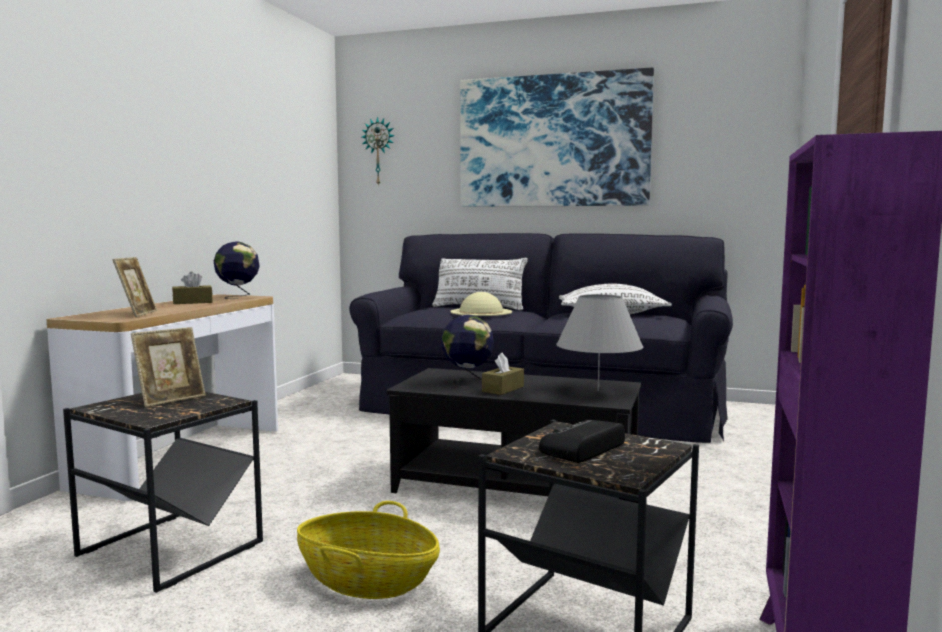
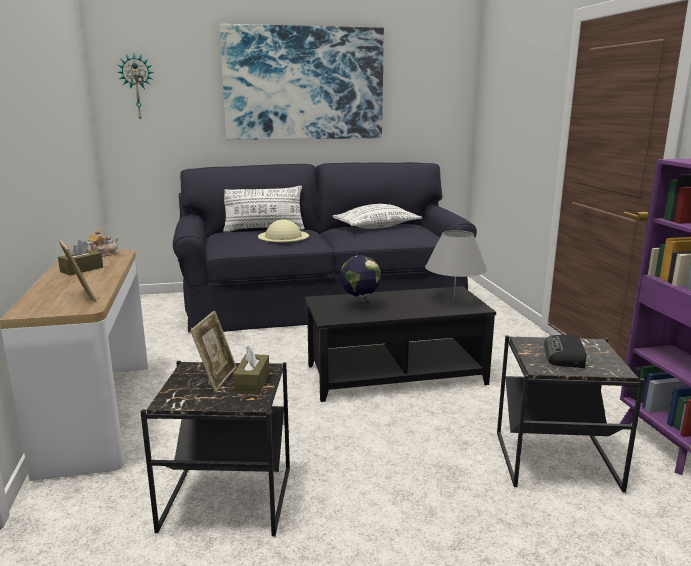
camera: 30 degrees left, 10 degrees up
globe [214,242,260,299] -> teapot [87,230,119,257]
basket [297,501,440,599] -> none
brown tissue box [482,353,524,395] -> brown tissue box moved to [233,345,270,394]

